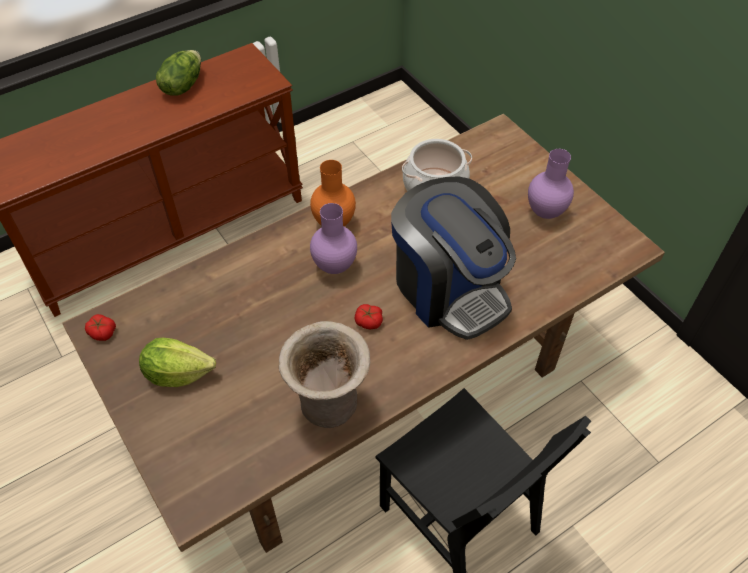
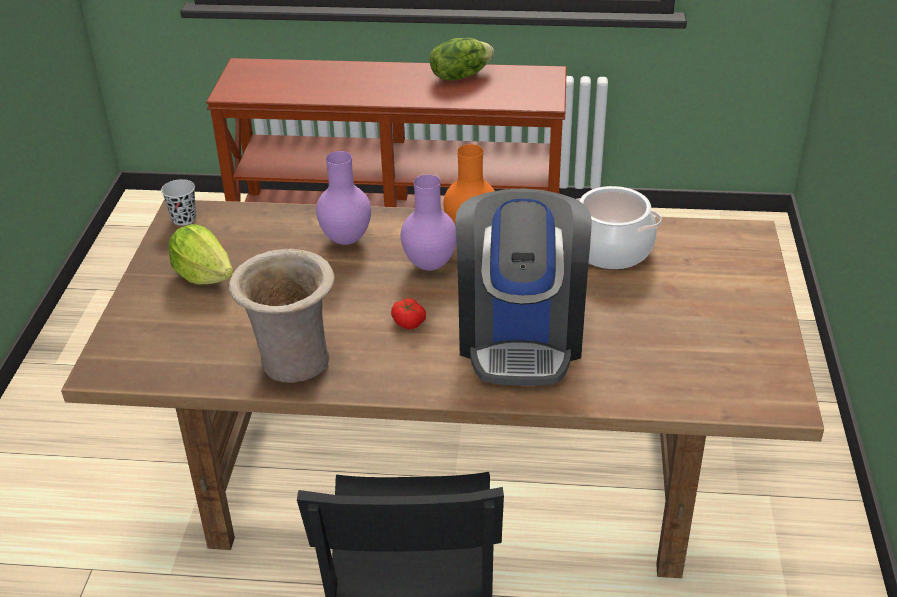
camera: 40 degrees right, 15 degrees down
tomato [85,314,116,341] -> black cup [161,179,196,226]
purple vase [528,149,574,219] -> purple vase moved to [316,151,371,245]

